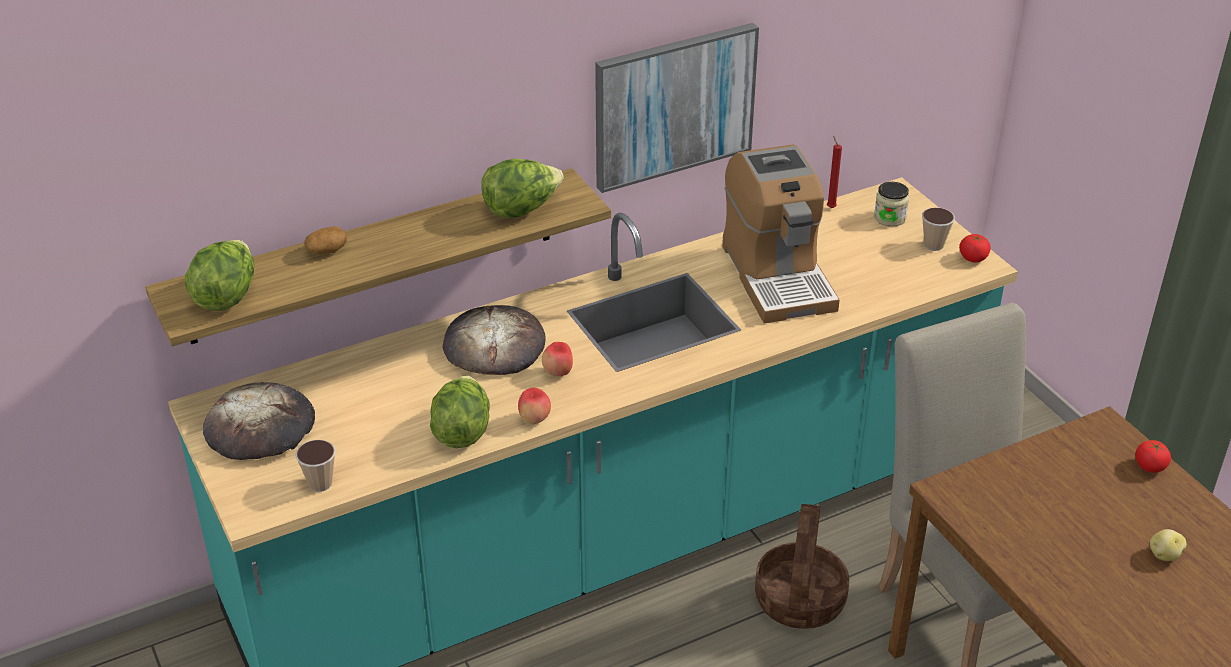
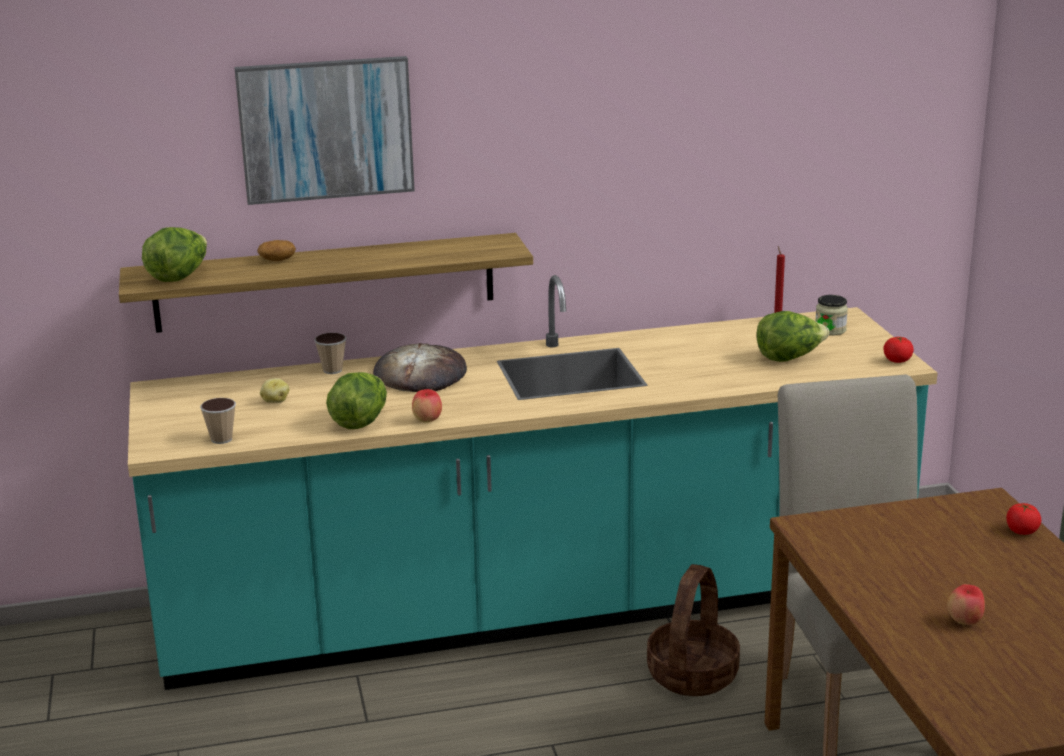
camera: 15 degrees right, 15 degrees down
bread [203,382,315,460] -> none
lettuce [481,159,564,218] -> lettuce moved to [757,311,829,362]
apple [542,342,573,376] -> apple moved to [947,584,985,625]
picture [595,23,759,193] -> picture moved to [234,56,415,205]
coffee machine [722,145,840,324] -> none
cup [922,207,955,251] -> cup moved to [314,333,346,374]
potato [1150,529,1186,561] -> potato moved to [260,378,289,403]

